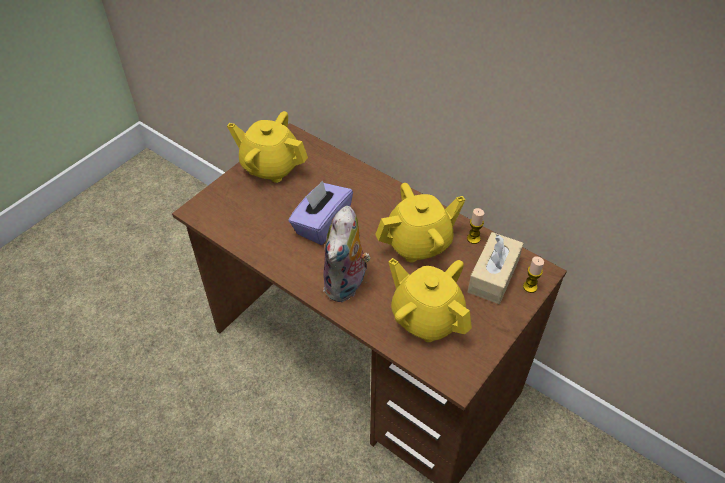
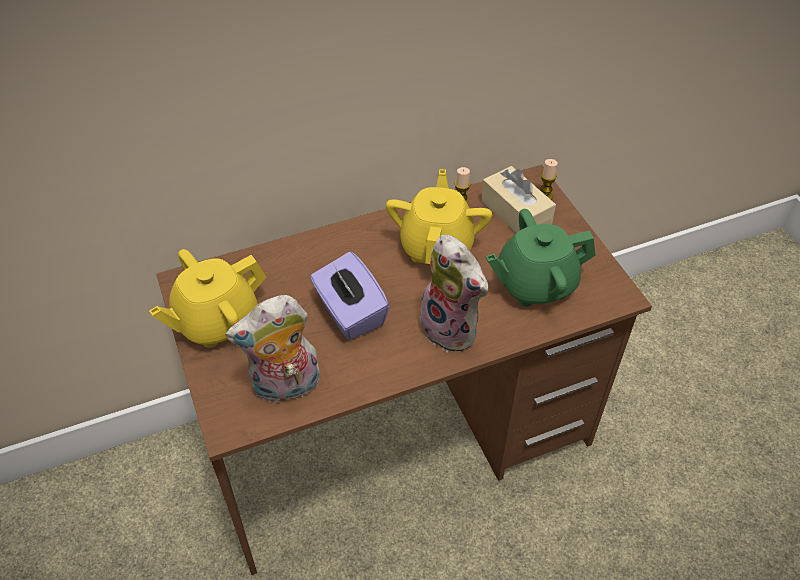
camera: 60 degrees left, 0 degrees up
yellow teapot [388,258,472,342] -> green teapot [486,209,596,307]
none -> plush toy [225,295,320,404]

